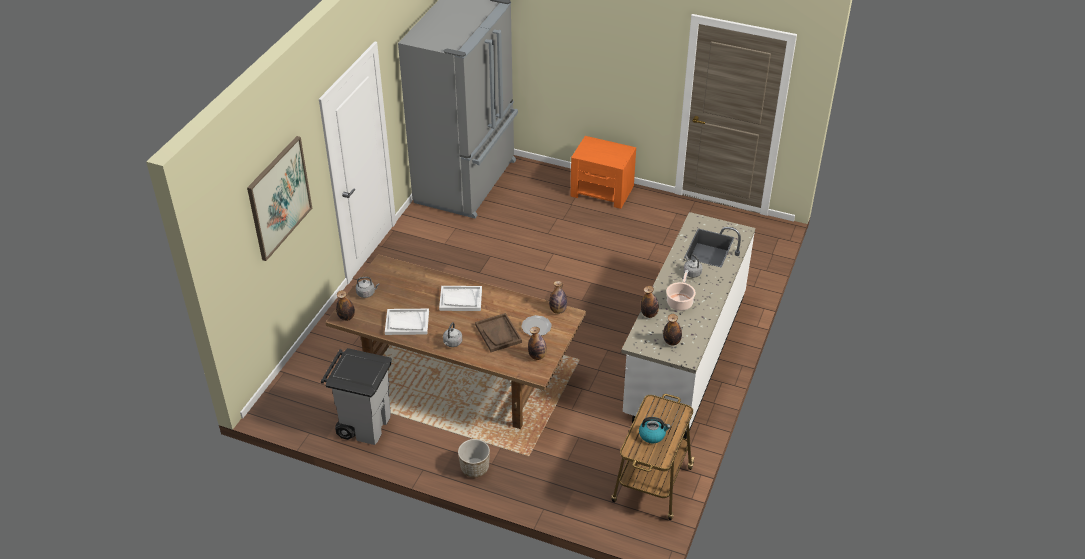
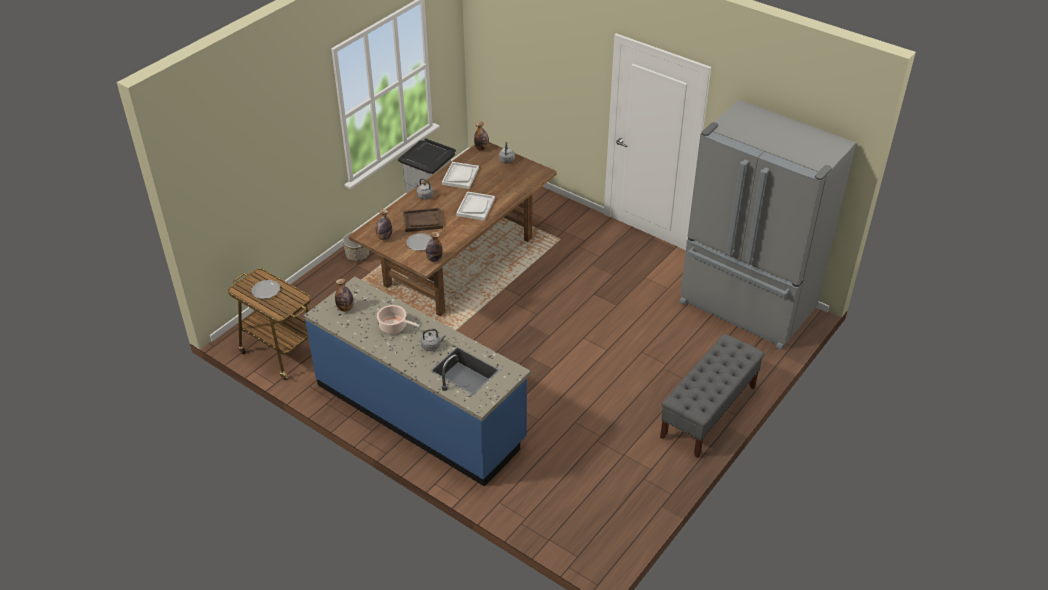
camera: 105 degrees right, 0 degrees up
picture [247,136,312,261] -> none
orange nightstand [571,136,636,209] -> grey bench [660,334,765,458]
white counter [622,212,755,439] -> blue counter [304,276,531,487]
kettle [639,417,671,443] -> plate [251,280,280,299]
bottle [641,286,659,318] -> none

